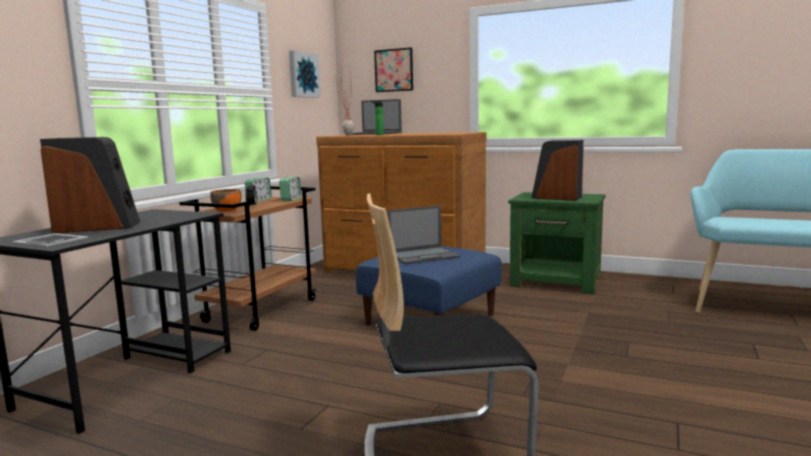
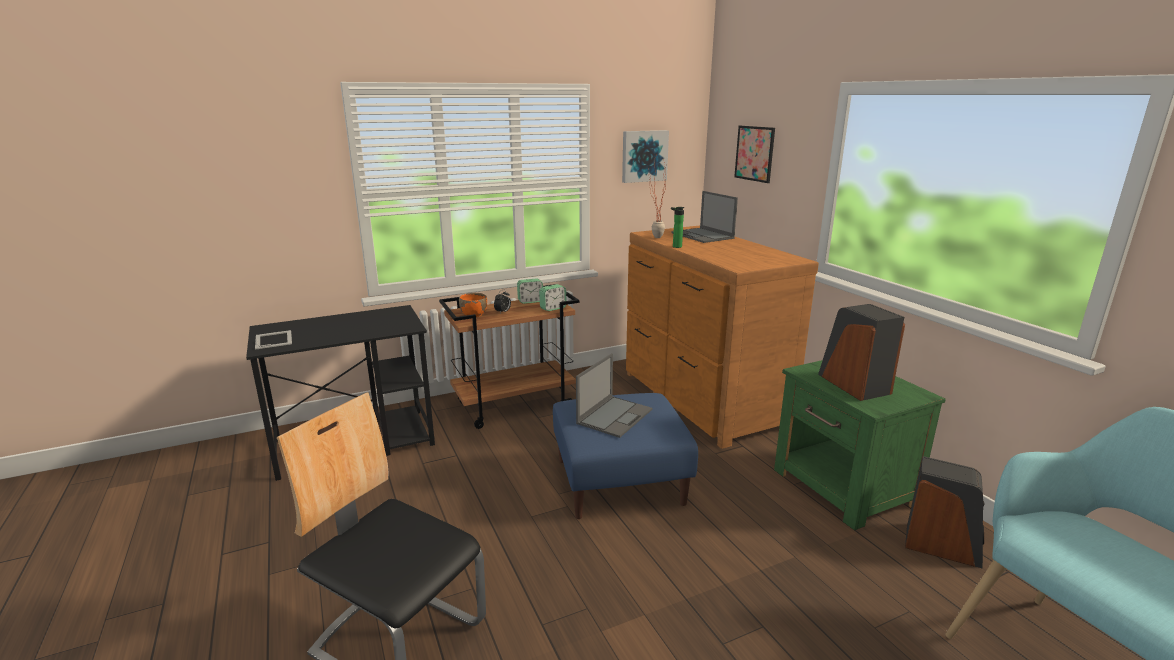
camera: 40 degrees right, 10 degrees up
speaker [40,137,140,233] -> speaker moved to [905,456,985,569]
laptop [387,206,460,264] -> laptop turned 75 degrees counterclockwise [576,353,652,438]

